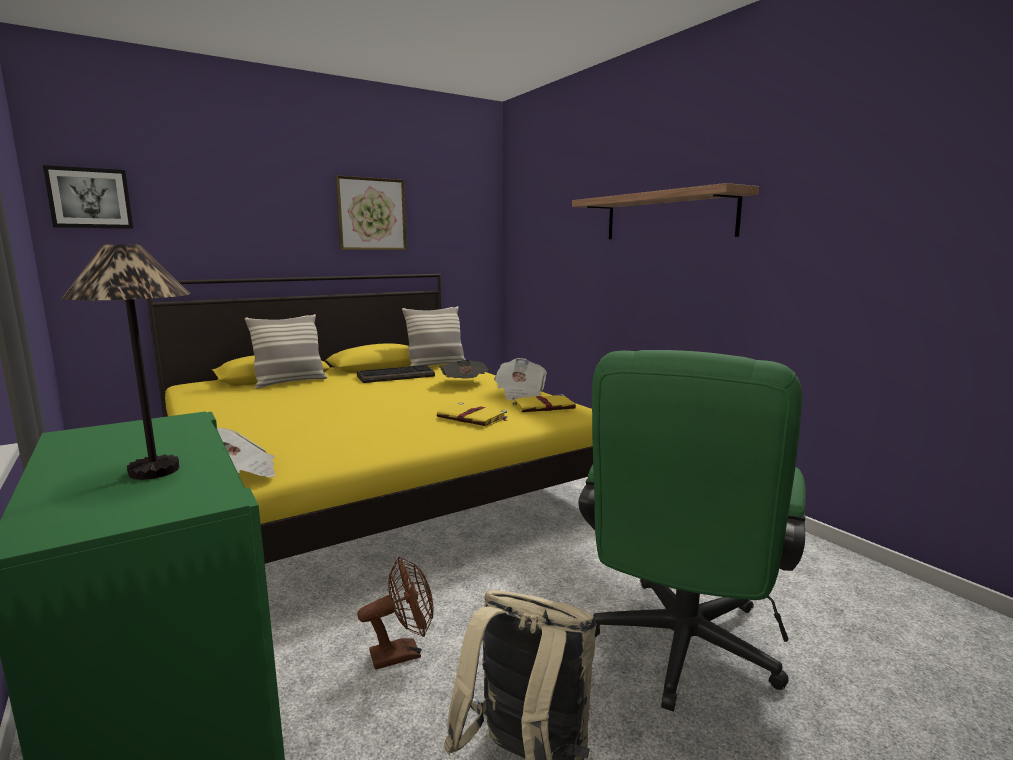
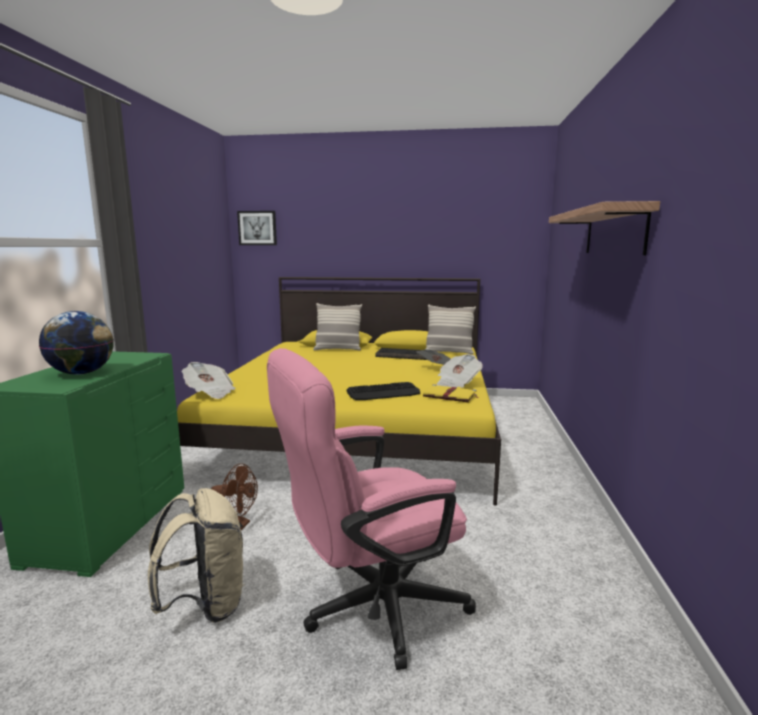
camera: 40 degrees right, 0 degrees up
table lamp [61,245,190,480] -> globe [39,311,114,375]
picture [335,175,407,250] -> none
yellow book [437,403,507,426] -> keyboard [346,382,420,400]
green office chair [578,350,806,712] -> pink office chair [267,348,476,670]

